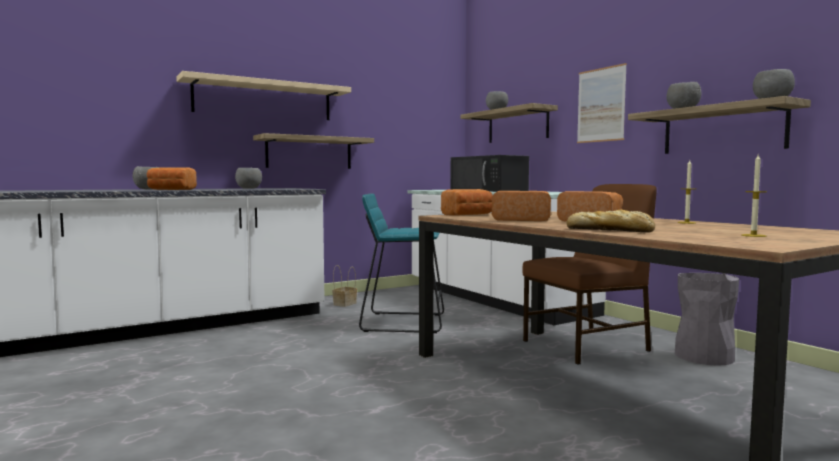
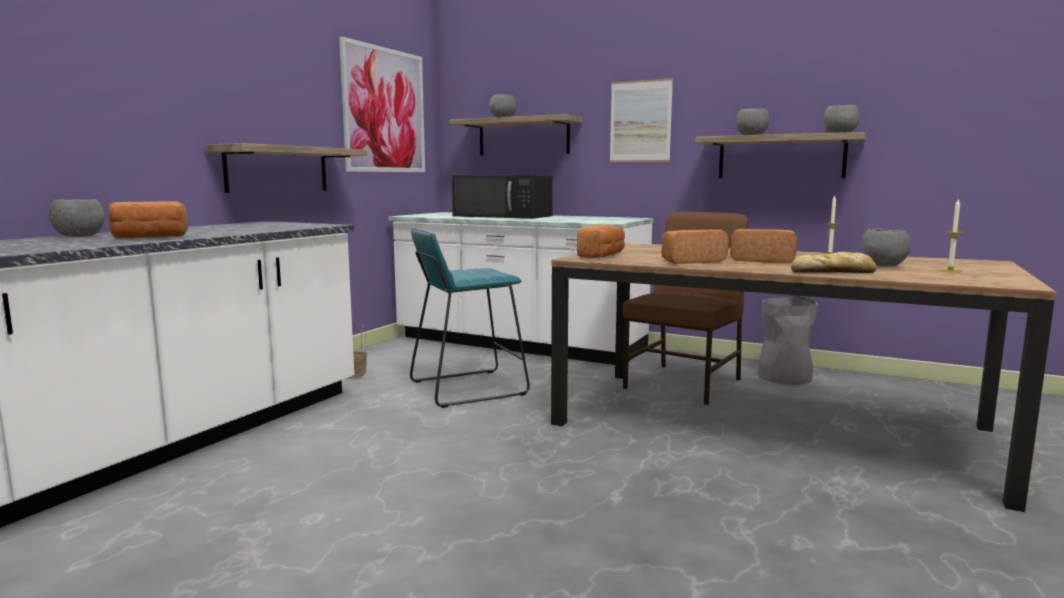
camera: 30 degrees left, 5 degrees up
beige shelf [176,71,351,120] -> none
grey bowl [235,168,262,189] -> grey bowl moved to [861,228,911,267]
none -> picture [339,36,425,172]

